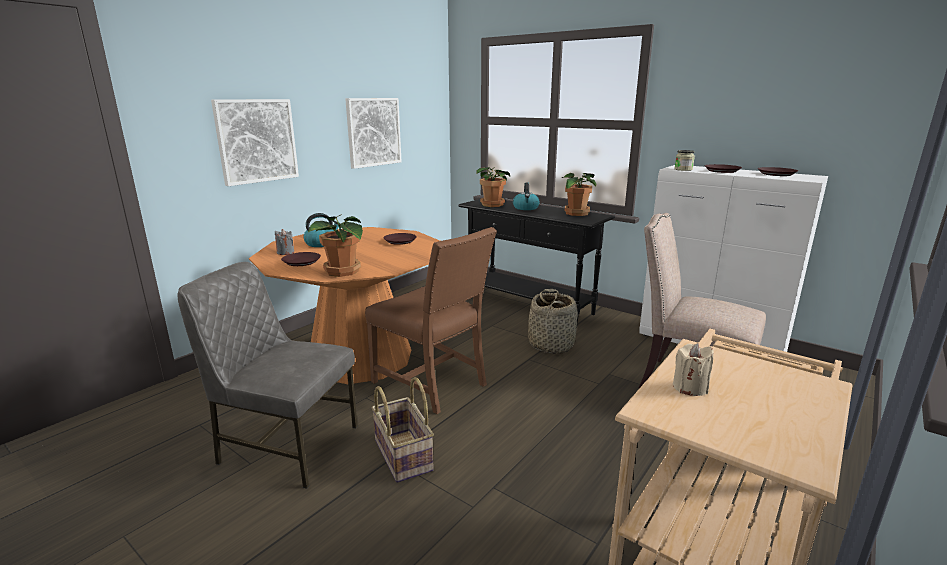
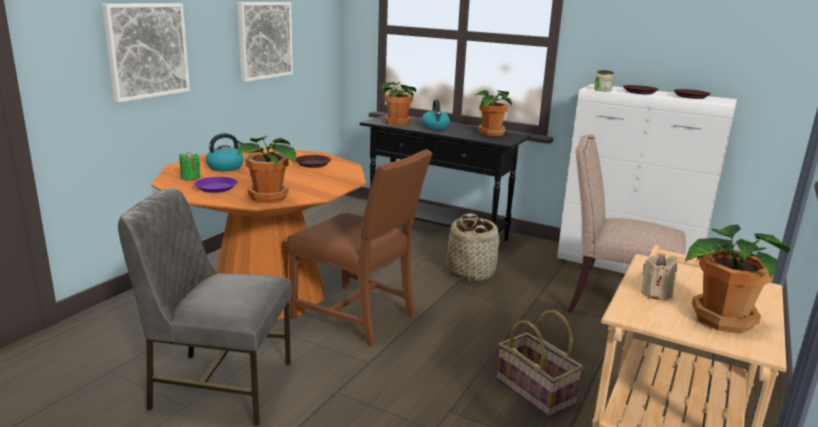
camera: 10 degrees left, 0 degrees up
grey candle [275,229,294,255] -> green candle [179,151,200,180]
brown plate [281,252,321,266] -> purple plate [194,177,237,193]
basket [371,377,434,483] -> basket moved to [497,310,583,417]
none -> potted plant [684,224,791,334]

